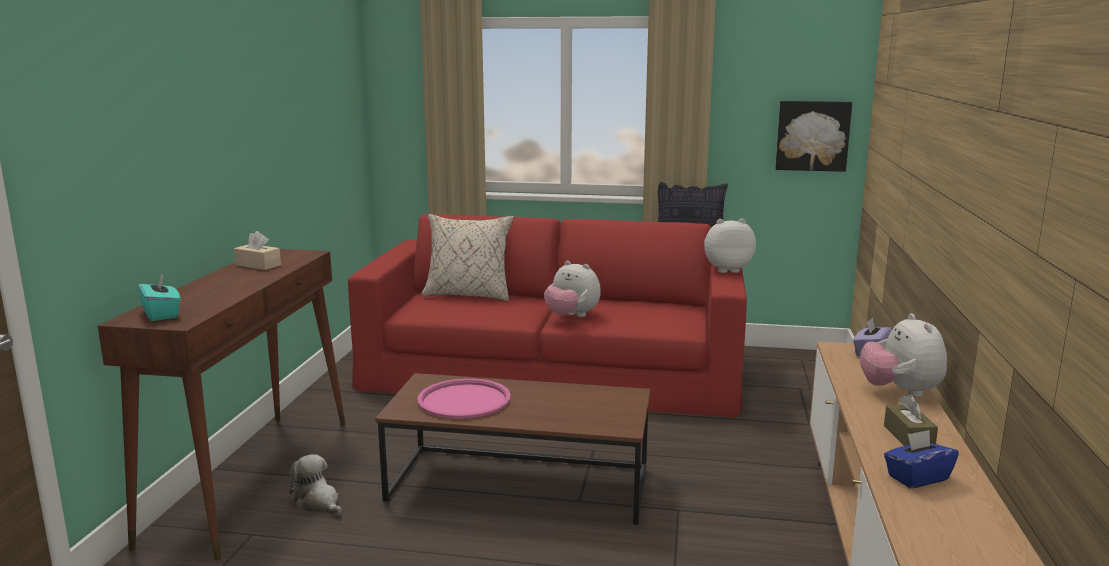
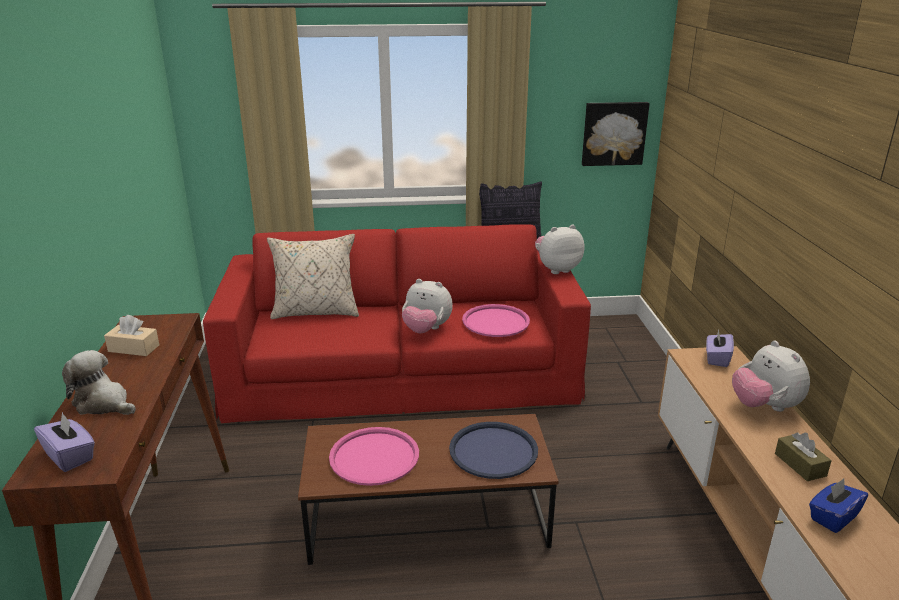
camera: 15 degrees left, 10 degrees up
turquoise tissue box [138,274,180,321] -> purple tissue box [34,412,95,472]
plush toy [289,454,342,516] -> plush toy moved to [62,350,136,415]
none -> blue tray [449,422,538,479]
none -> pink tray [462,304,530,337]

